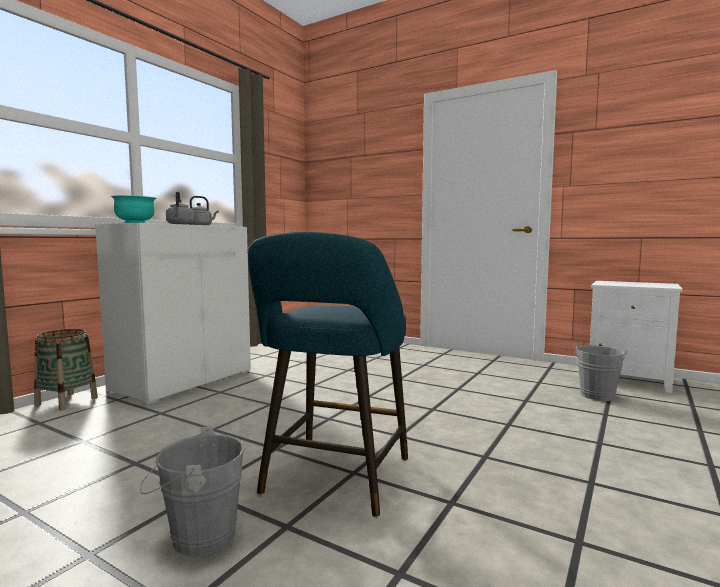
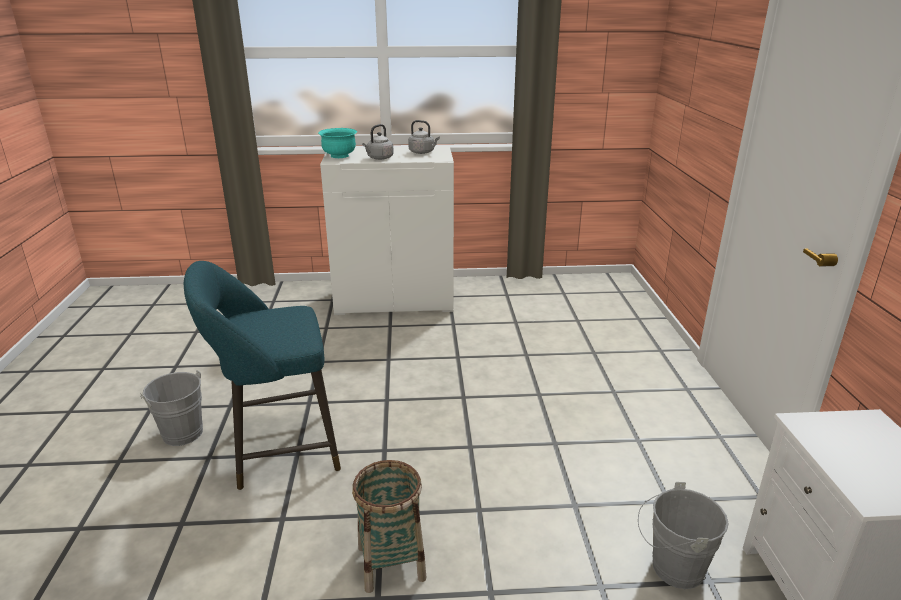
camera: 55 degrees right, 20 degrees up
basket [34,329,98,411] -> basket moved to [352,460,426,593]

